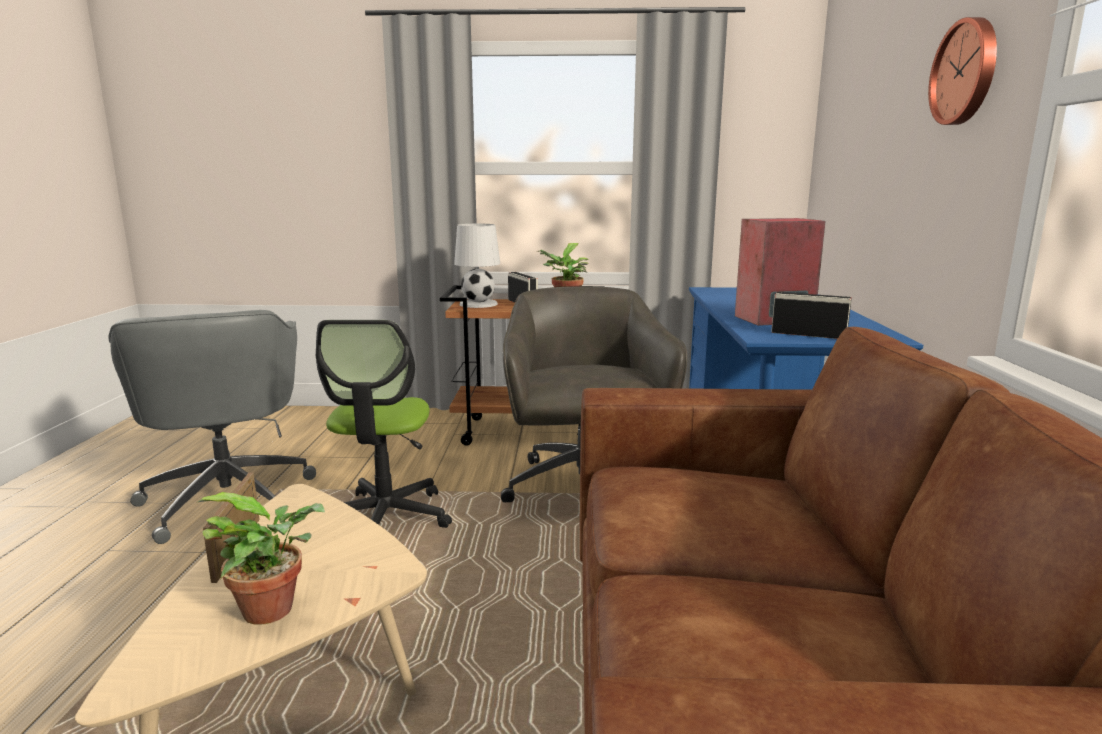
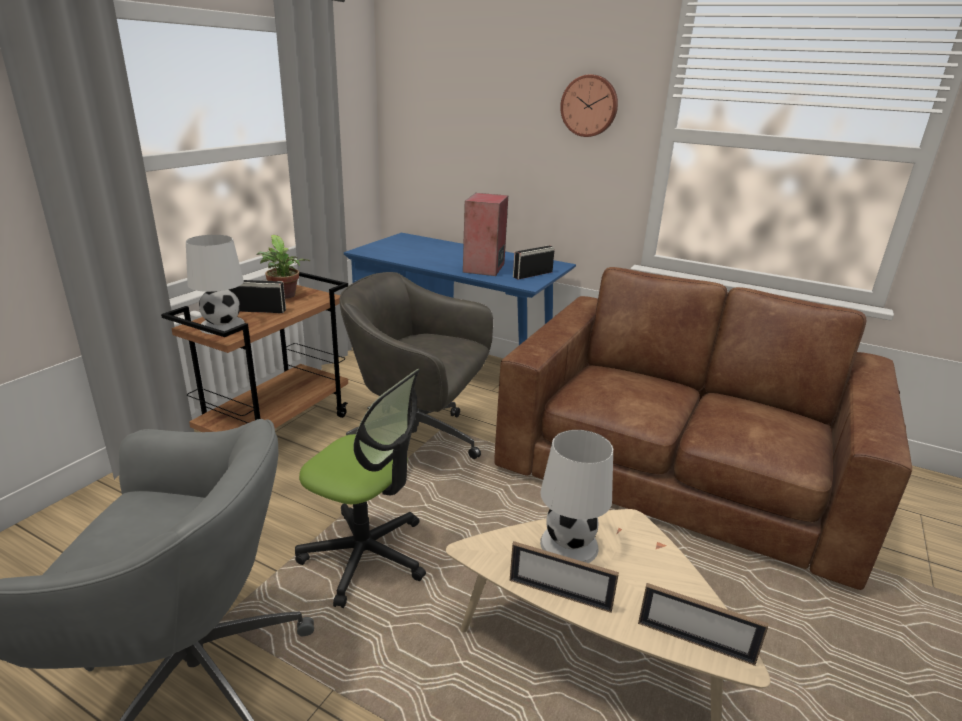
camera: 65 degrees left, 10 degrees up
potted plant [196,492,325,625] -> none
none -> white table lamp [540,430,613,563]
none -> picture frame [638,583,768,666]

